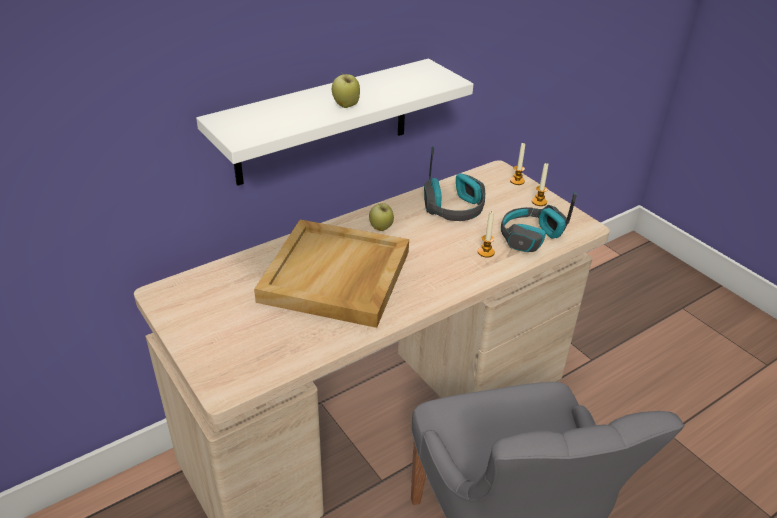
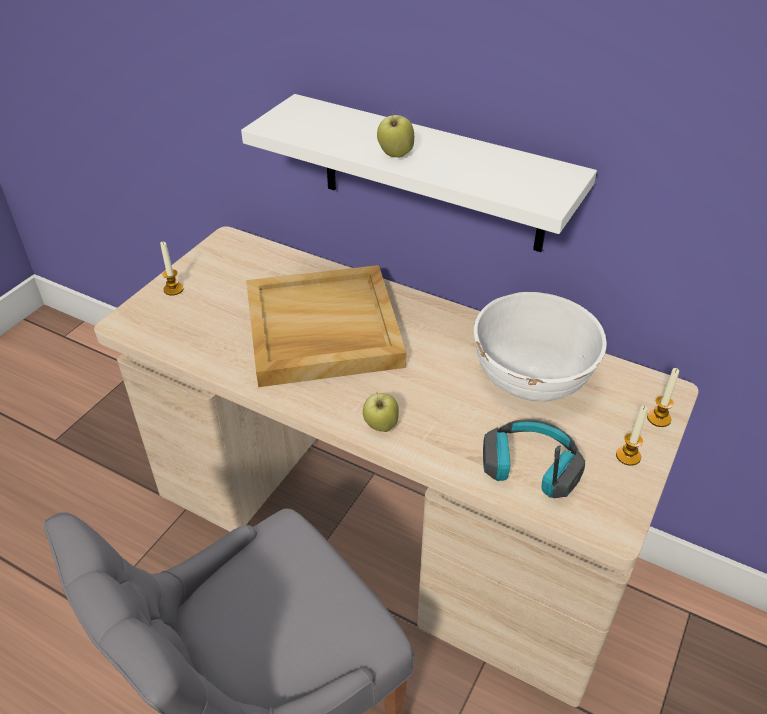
camera: 65 degrees right, 5 degrees up
apple [369,203,394,231] -> apple moved to [363,393,399,432]
headphones [424,146,485,221] -> white bowl [474,292,607,402]
candle [478,211,495,258] -> candle moved to [160,242,183,296]

